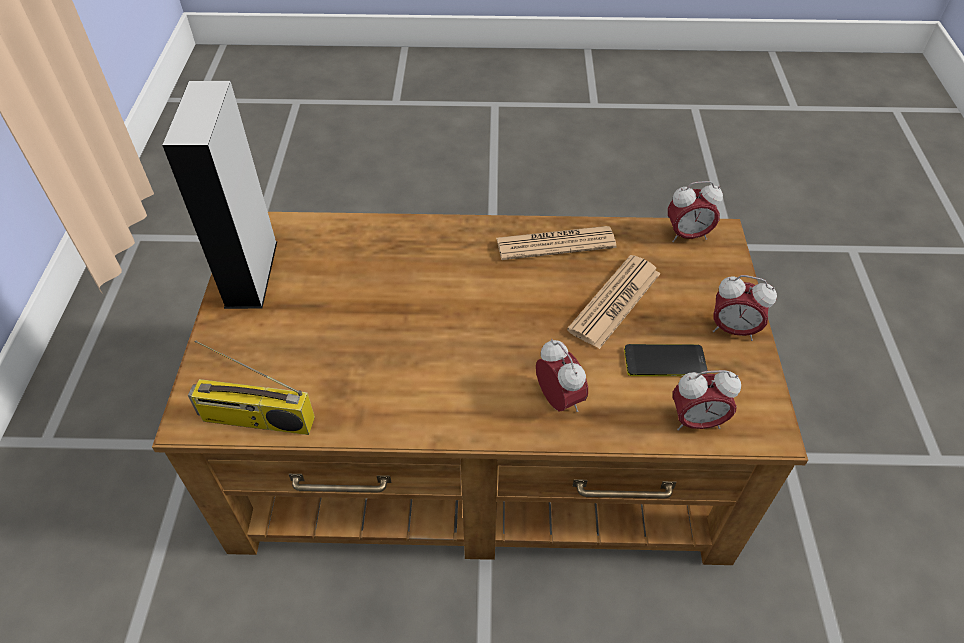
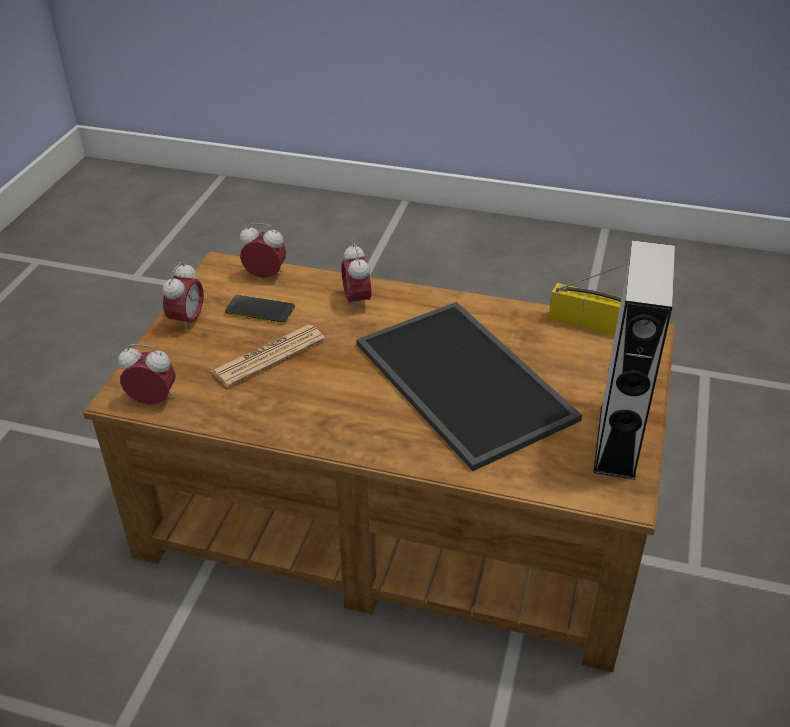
camera: 165 degrees left, 10 degrees down
newspaper [496,226,617,260] -> none
alarm clock [713,275,777,341] -> alarm clock turned 75 degrees clockwise [162,262,204,332]
none -> tray [357,302,582,471]

